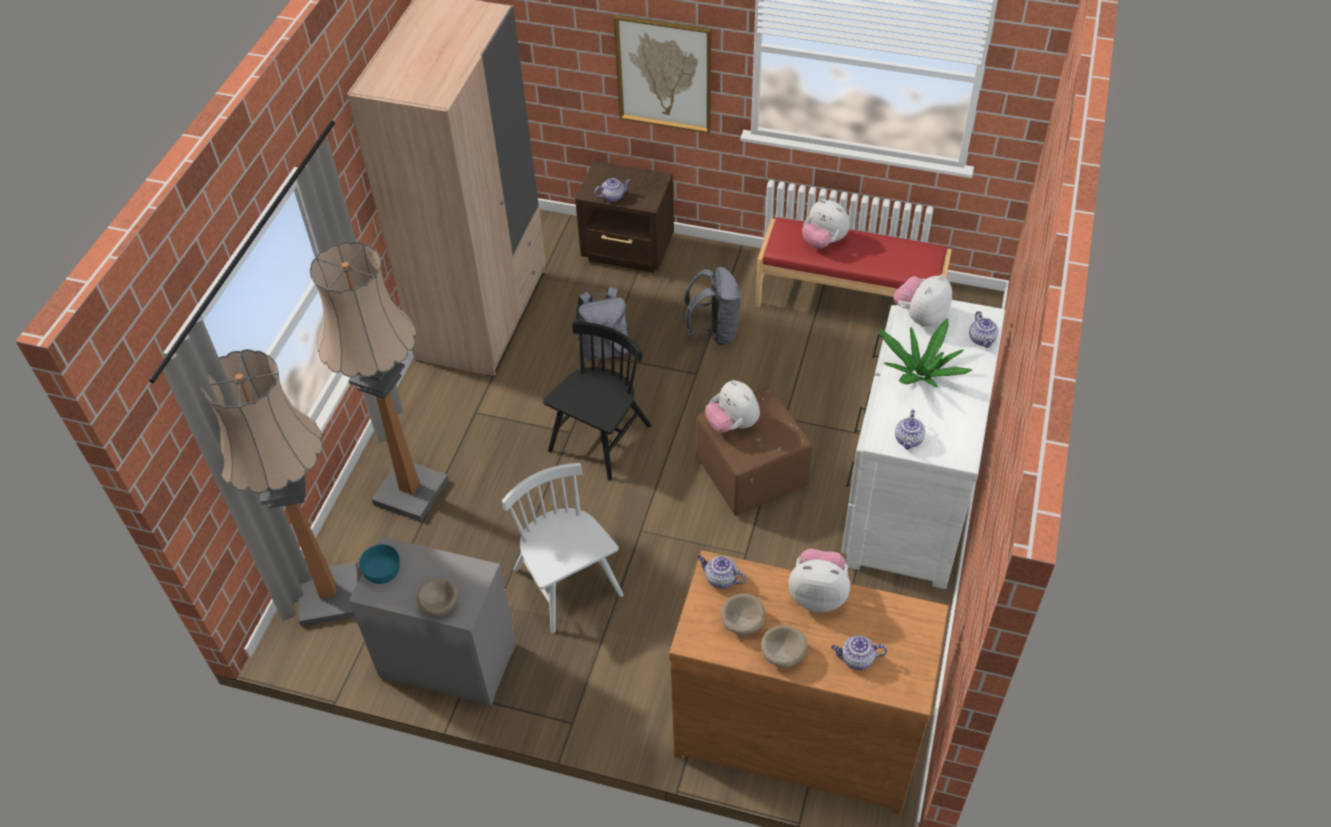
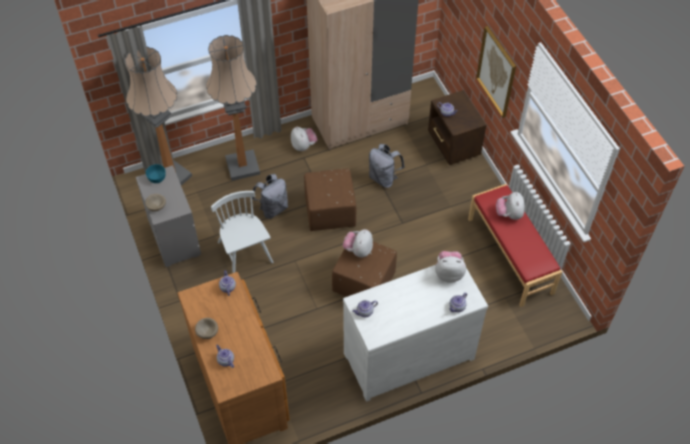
camera: 50 degrees right, 5 degrees up
white chair [502,463,624,633] -> white chair turned 45 degrees counterclockwise [211,191,273,273]
black chair [543,322,651,480] -> brown ottoman [304,169,356,231]
grey backpack [684,267,740,345] -> grey backpack moved to [252,174,288,219]
beige bowl [721,593,765,635] -> none
plush toy [789,549,850,613] -> plush toy moved to [291,127,318,151]
potted plant [879,318,972,388] -> none

